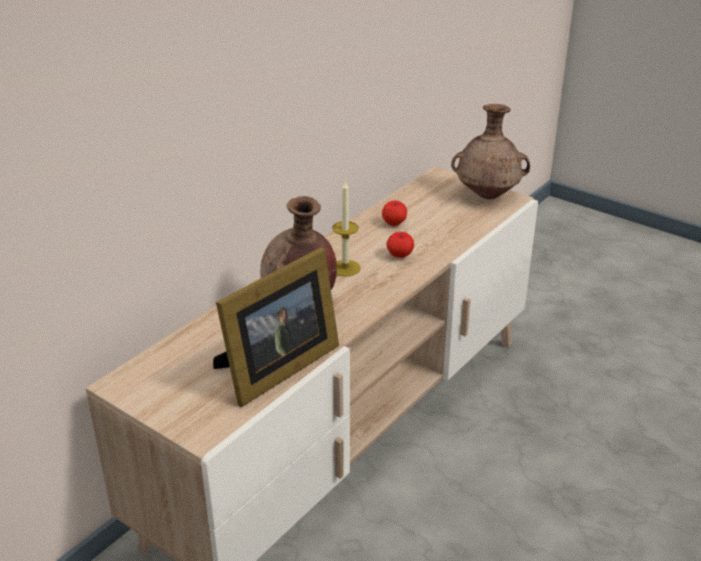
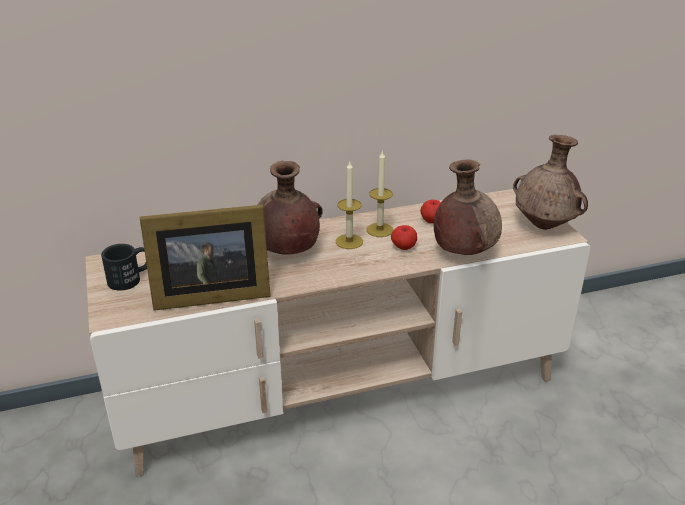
camera: 35 degrees right, 0 degrees up
none -> black mug [101,244,147,291]
none -> candle [367,150,393,237]
none -> brown vase [434,160,502,255]

